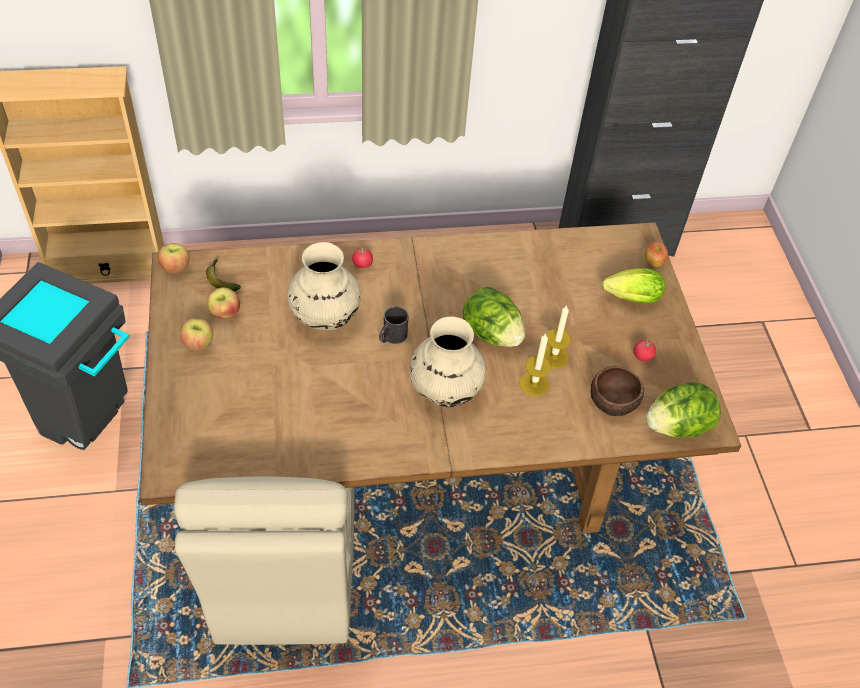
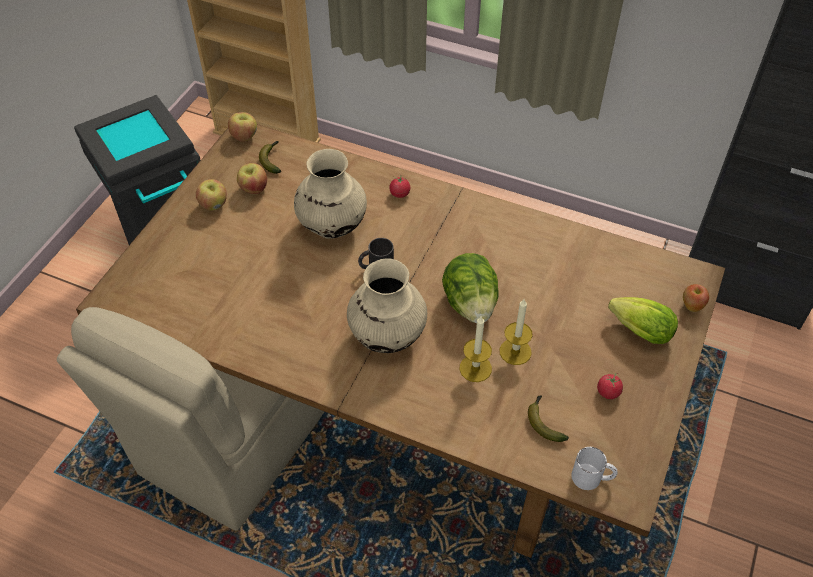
camera: 35 degrees right, 0 degrees up
brown bowl [591,366,644,416] -> banana [528,395,569,442]
lettuce [646,382,721,438] -> white mug [571,447,618,490]

